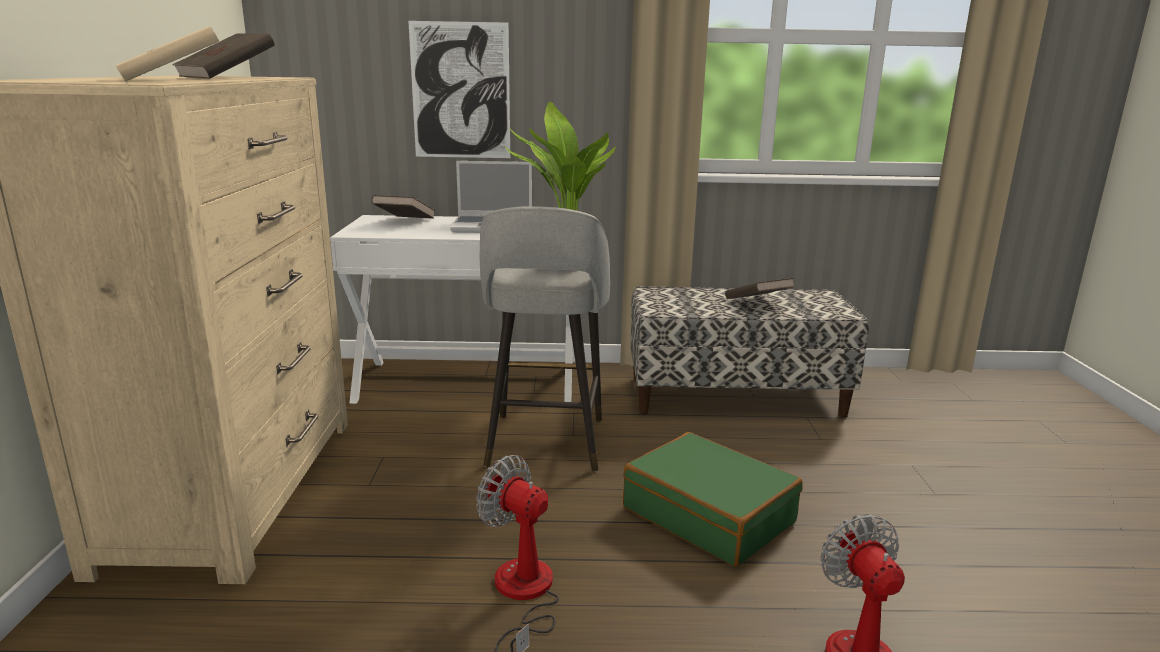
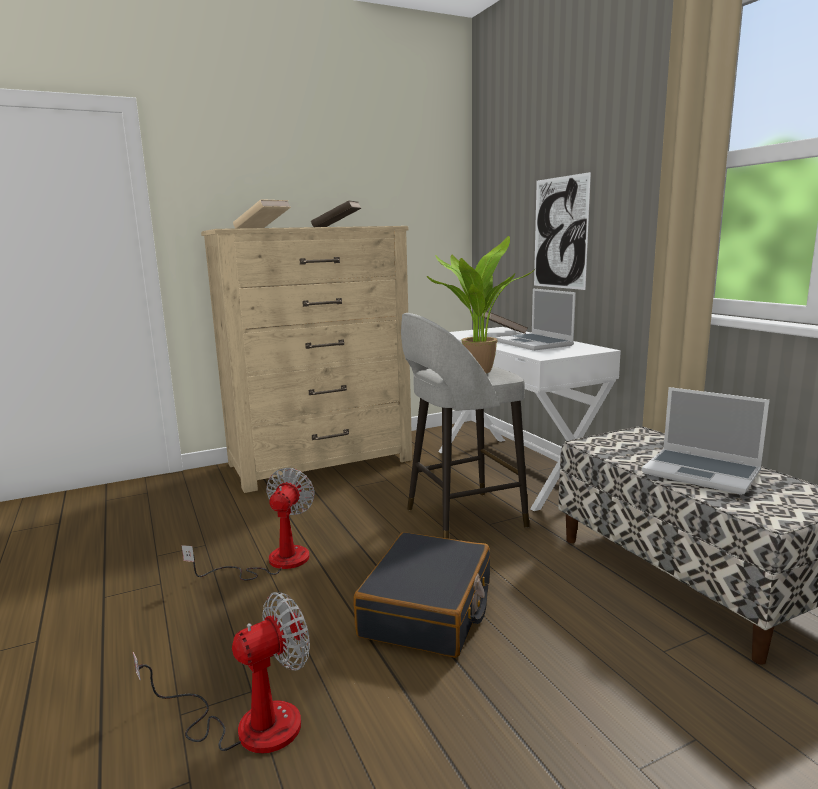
camera: 65 degrees right, 5 degrees down
green suitcase [623,432,803,566] -> black suitcase [353,532,490,658]
brown book [725,278,795,299] -> laptop [642,387,769,495]

